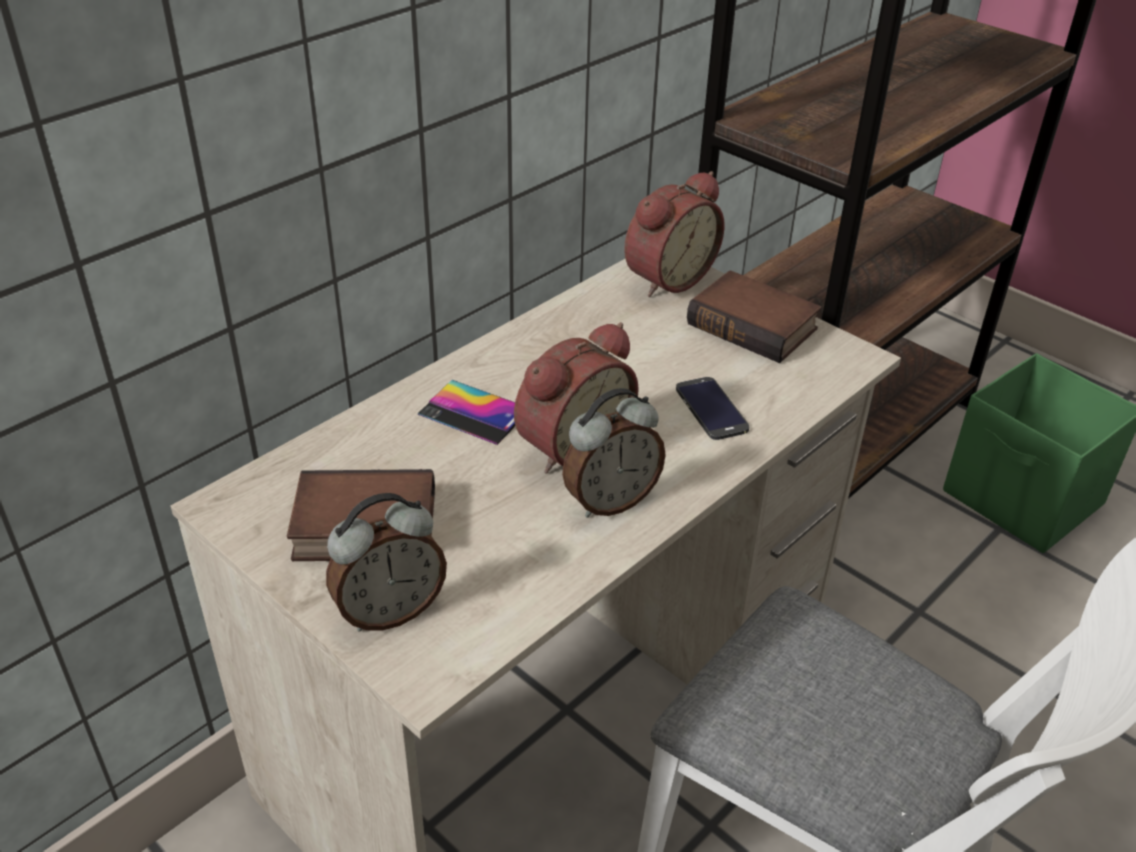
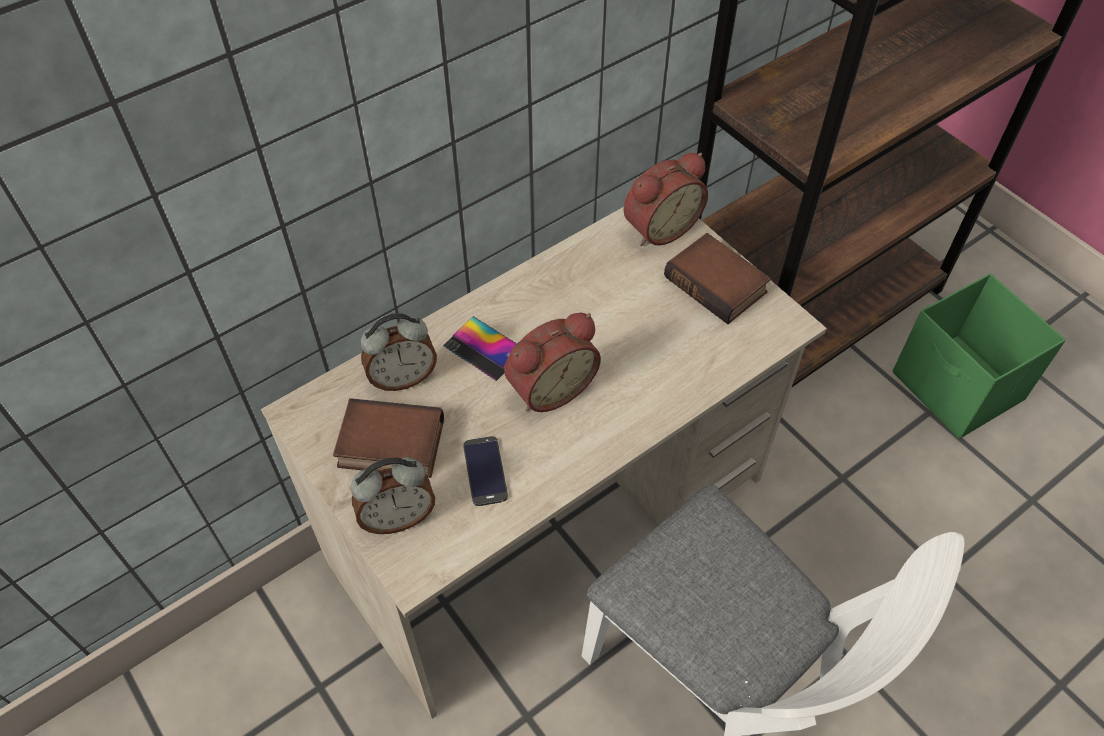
camera: 10 degrees right, 15 degrees up
alarm clock [562,388,666,518] -> alarm clock moved to [361,313,437,391]
phone [676,377,749,440] -> phone moved to [463,436,508,506]

